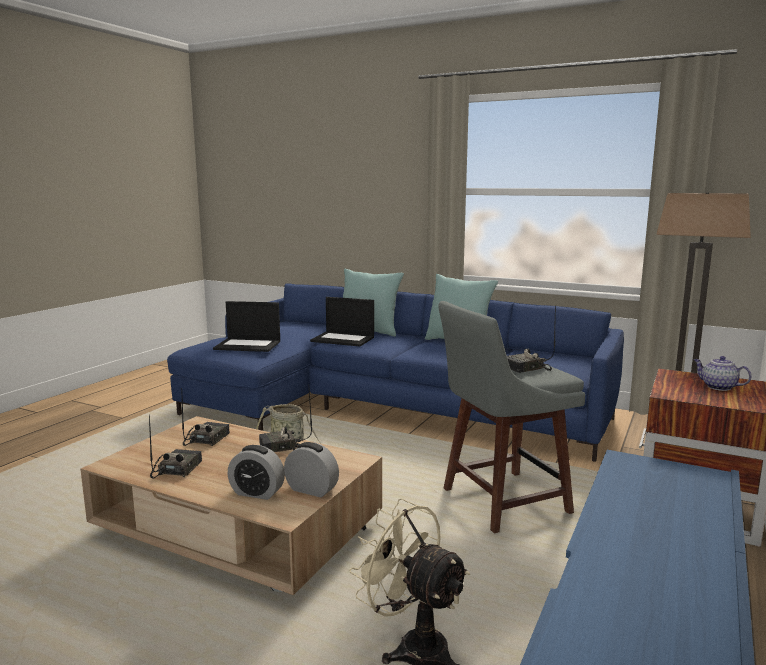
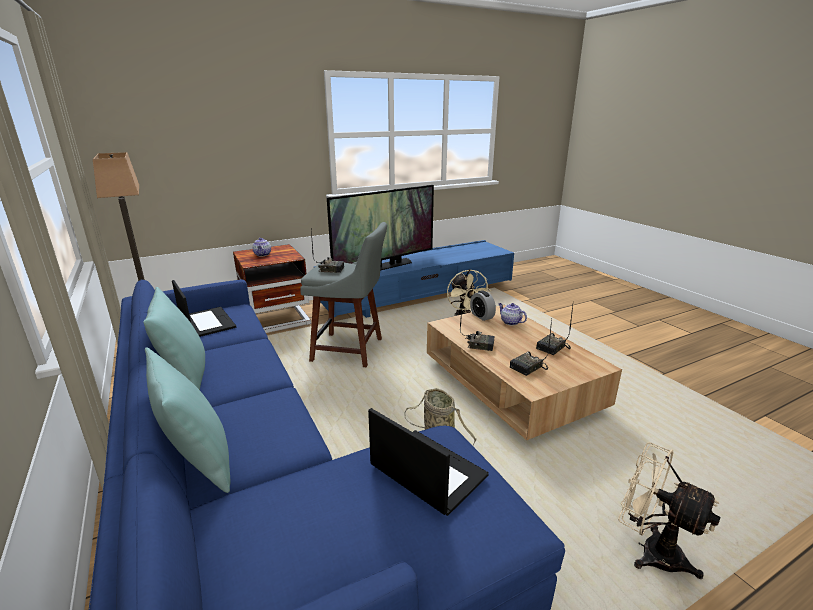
camera: 145 degrees left, 10 degrees up
alarm clock [228,445,285,500] -> teapot [498,303,527,325]
laptop [310,297,374,347] -> laptop moved to [172,280,236,337]
none -> television [327,185,434,271]
none -> beige fan [618,442,721,579]

